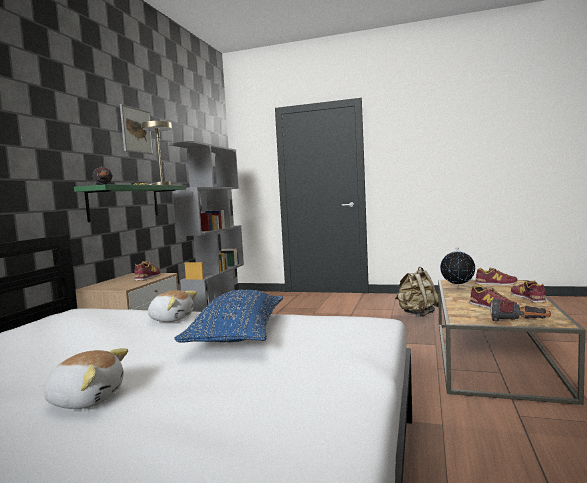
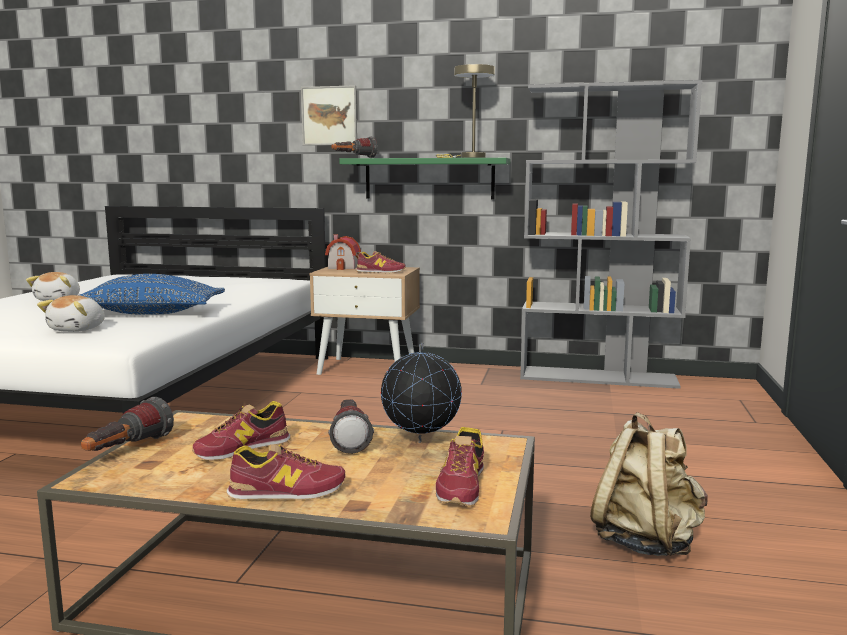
camera: 85 degrees right, 5 degrees up
picture [120,104,153,154] -> picture moved to [301,85,357,145]
plush toy [148,290,197,322] -> plush toy moved to [37,295,105,332]
none -> toy house [325,234,361,270]
none -> flashlight [328,399,374,454]

